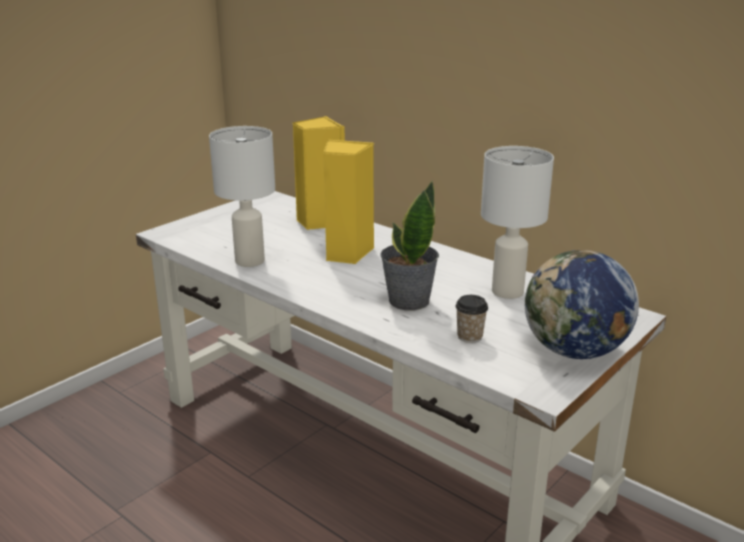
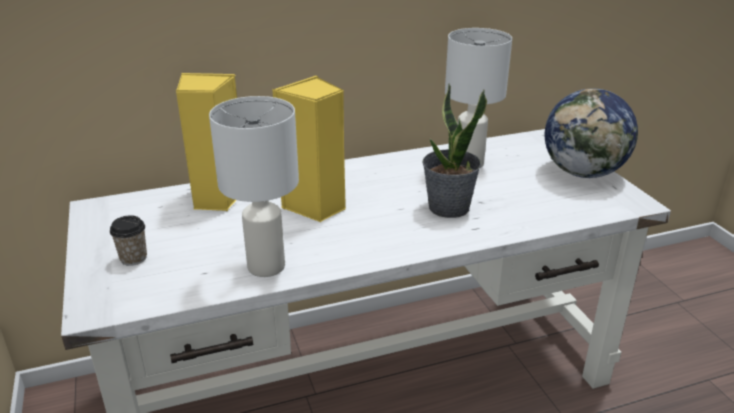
camera: 60 degrees left, 5 degrees up
cup [455,295,488,343] -> cup moved to [110,215,147,266]

